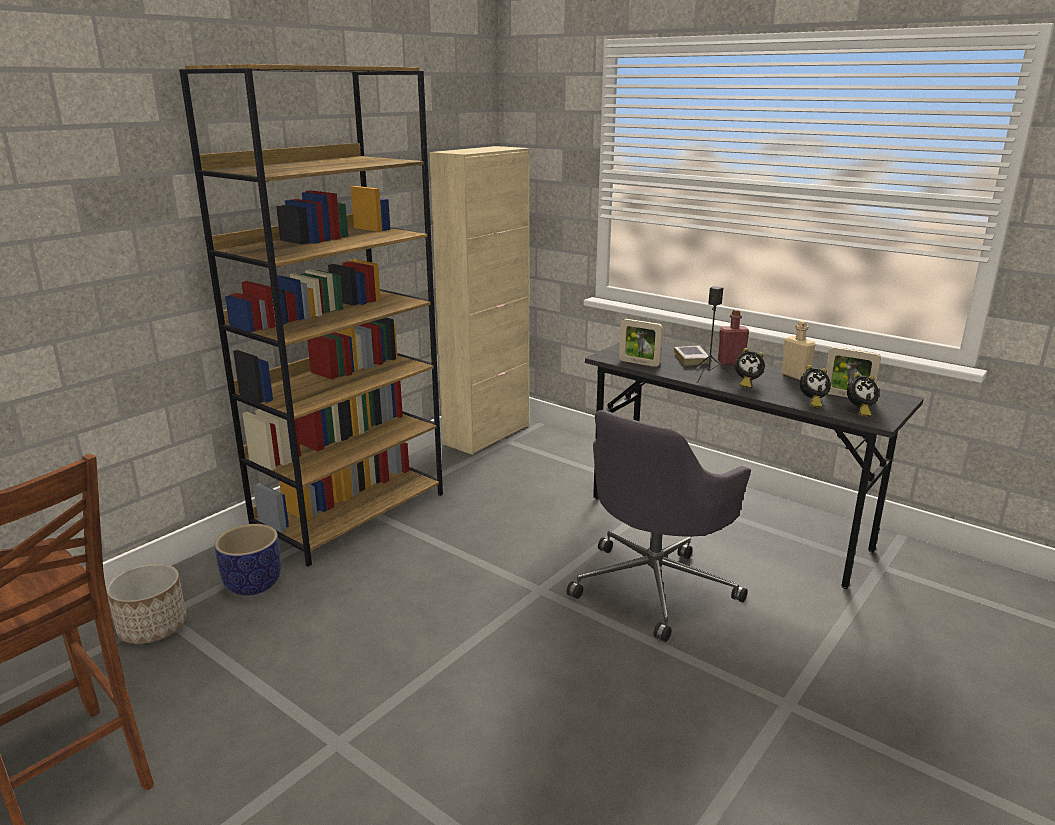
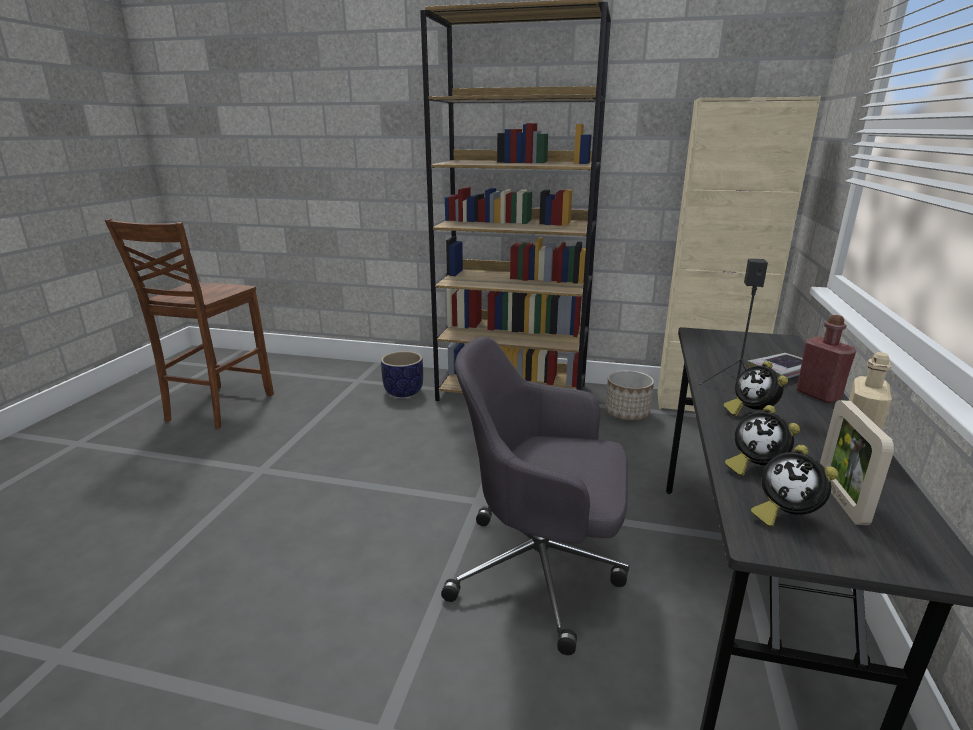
camera: 65 degrees right, 0 degrees up
planter [106,563,187,644] -> planter moved to [605,370,654,420]
picture frame [619,319,663,367] -> none

